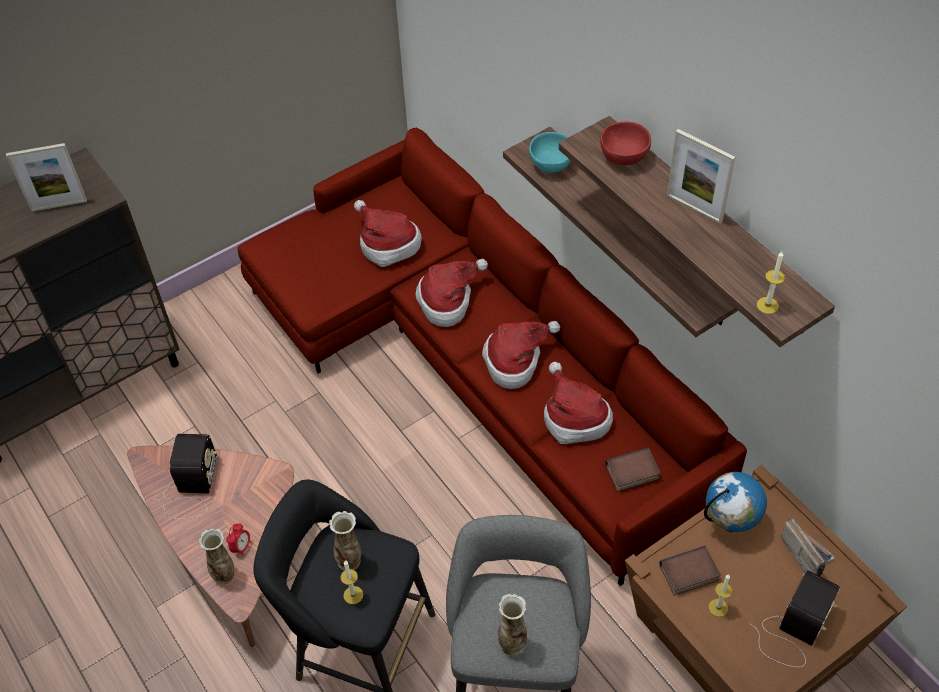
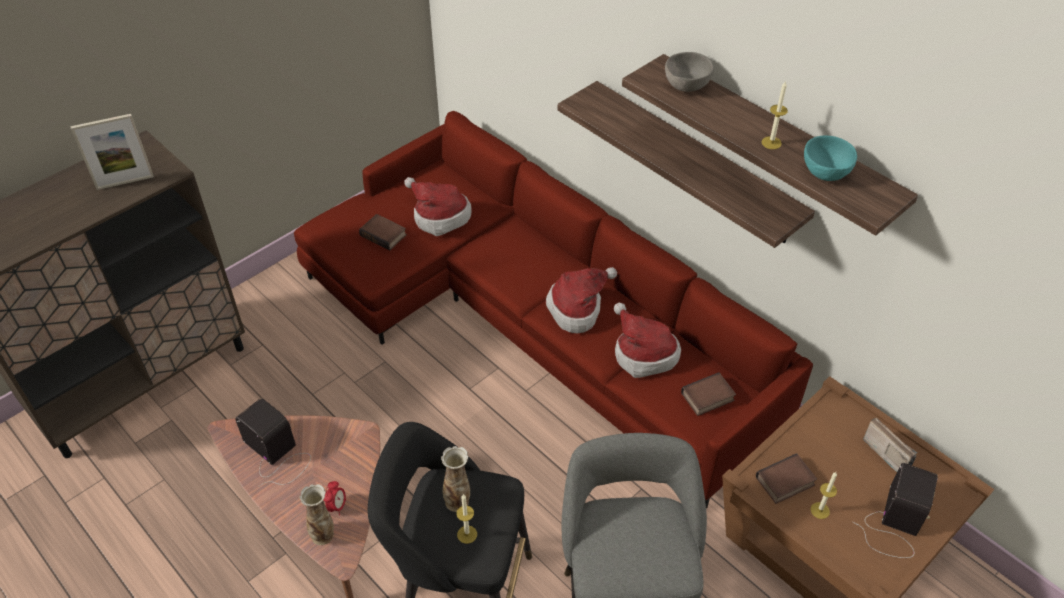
camera: 10 degrees left, 5 degrees down
radio [152,434,217,519] -> radio turned 45 degrees counterclockwise [235,398,311,487]
hat [416,259,488,327] -> none
vase [498,594,527,656] -> none
turquoise bowl [529,132,571,173] -> turquoise bowl moved to [804,136,857,181]
red bowl [600,122,651,165] -> grey bowl [665,52,714,92]
picture frame [667,129,735,224] -> none
globe [704,472,767,532] -> none
candle [757,251,785,314] -> candle moved to [762,80,788,149]
none -> book [359,214,407,251]

